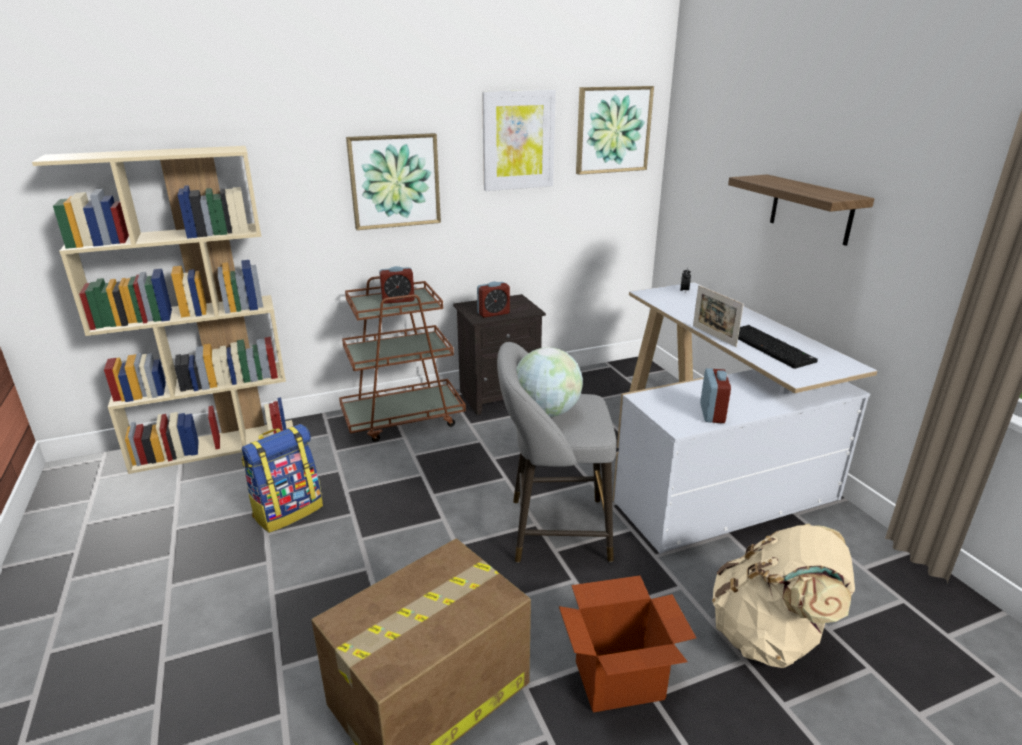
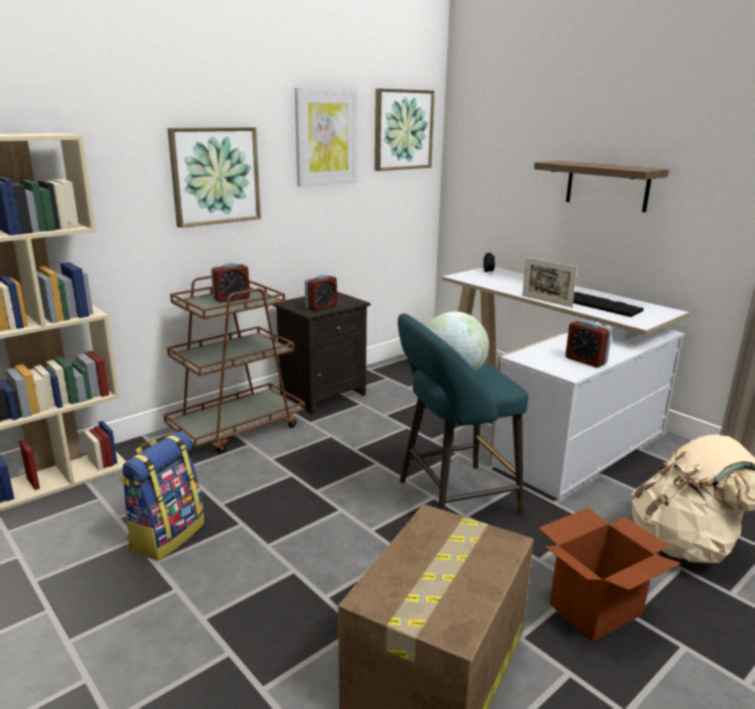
camera: 20 degrees left, 5 degrees down
grey stool [497,342,616,563] -> turquoise stool [398,313,528,516]
alarm clock [700,368,731,423] -> alarm clock turned 150 degrees clockwise [565,320,612,367]

